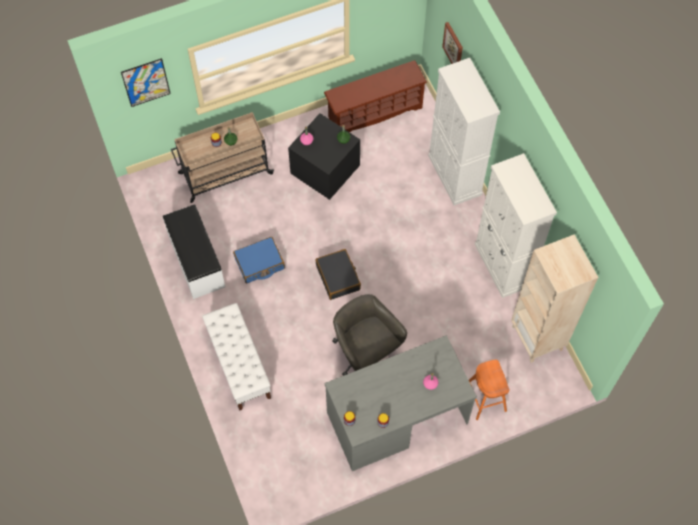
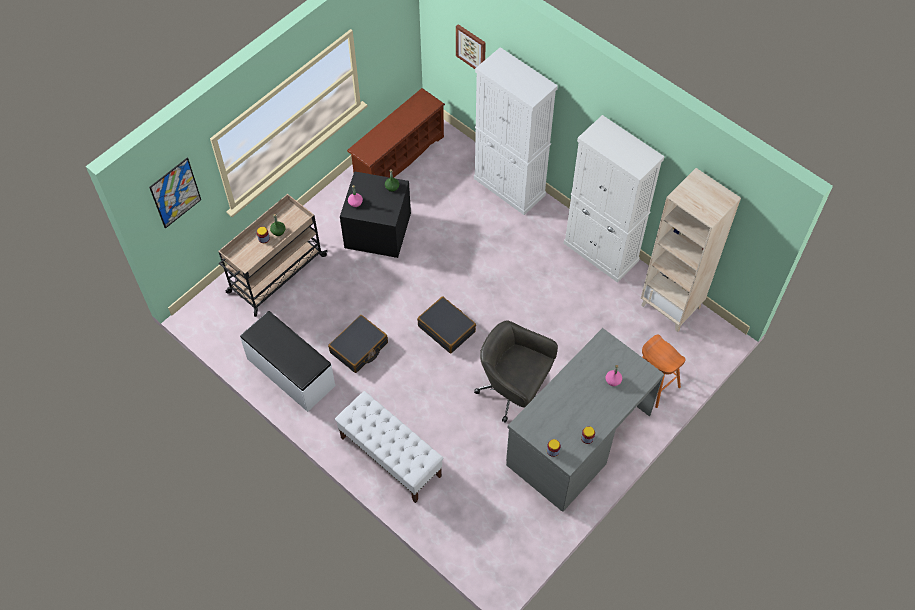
camera: 25 degrees left, 5 degrees down
blue suitcase [233,237,285,283] -> black suitcase [328,315,388,373]

